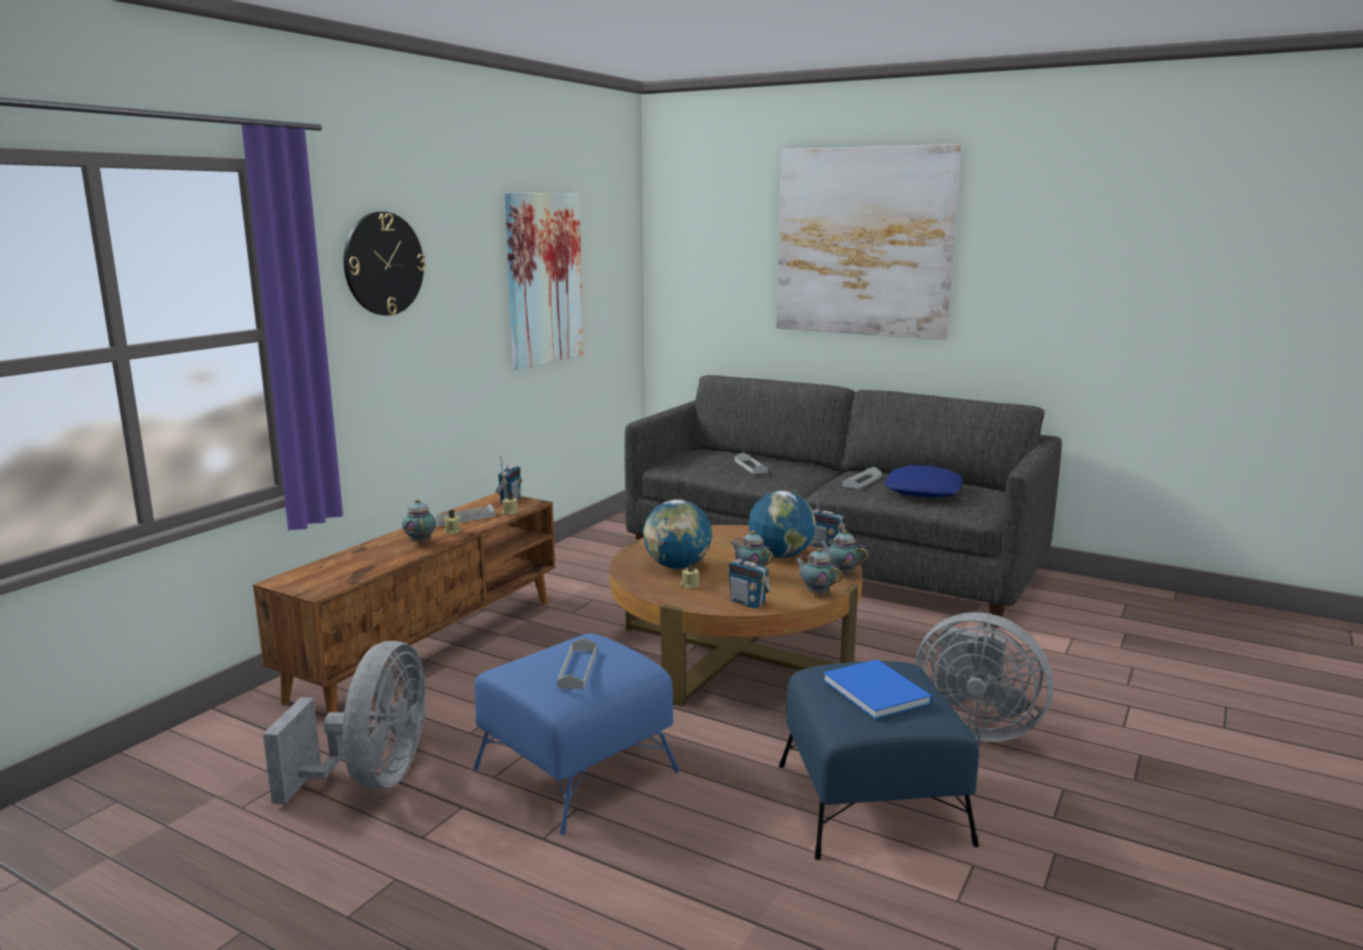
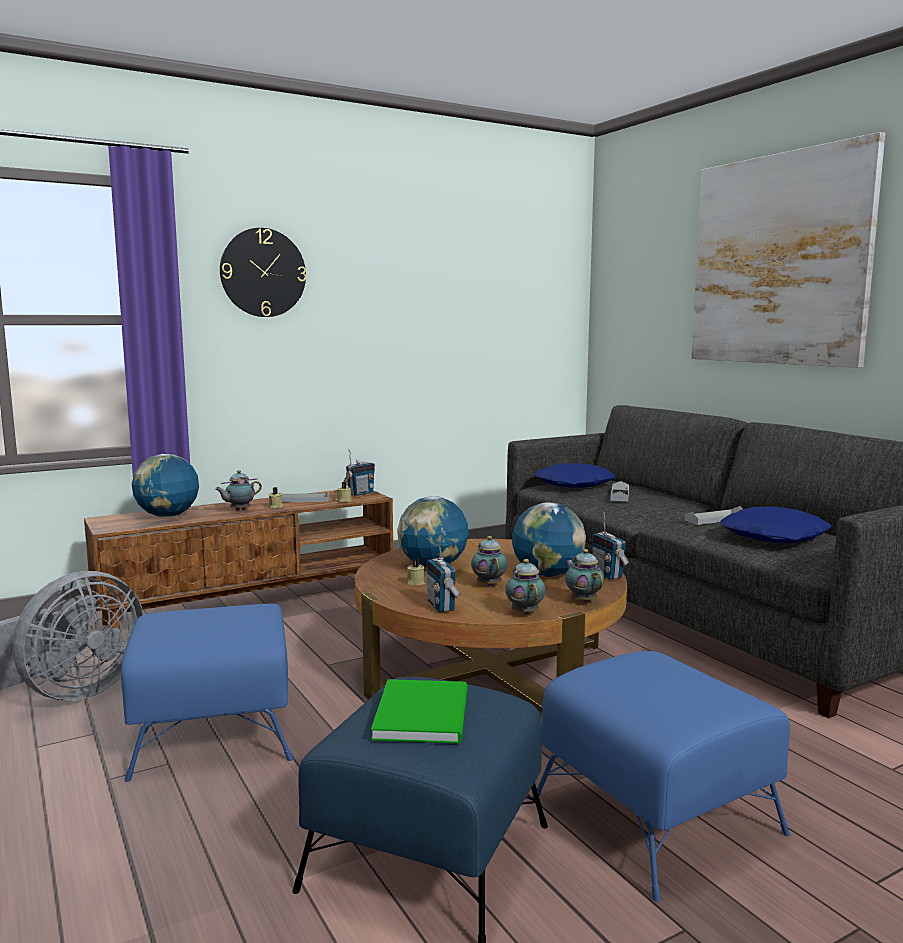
camera: 30 degrees right, 5 degrees down
teapot [402,499,436,544] -> teapot turned 135 degrees counterclockwise [215,470,262,511]
picture [505,193,584,370] -> none
grey tray [557,638,597,689] -> none
blue book [823,659,933,719] -> green book [371,679,467,743]
grey fan [915,612,1053,742] -> blue ottoman [532,651,790,902]
none -> globe [132,454,199,517]
none -> blue pillow [534,463,615,488]

